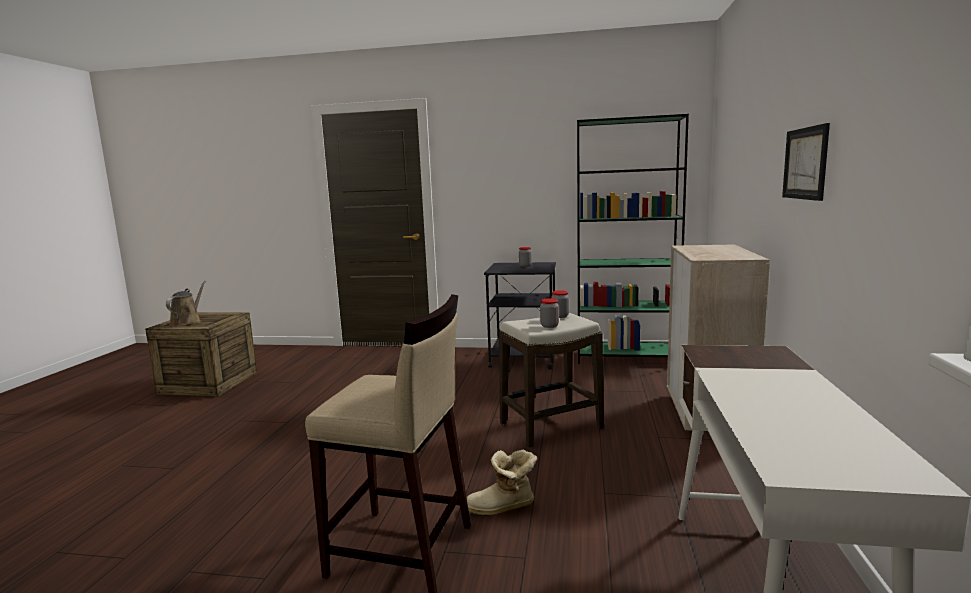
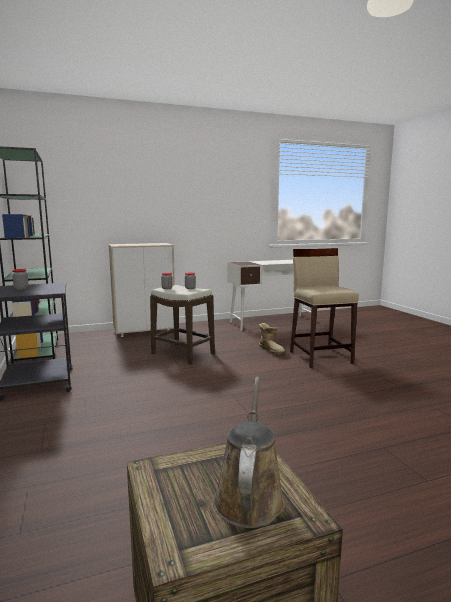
camera: 120 degrees left, 0 degrees up
brown watering can [166,281,206,326] -> brown watering can turned 120 degrees clockwise [213,377,285,528]
picture [782,123,830,201] -> none

